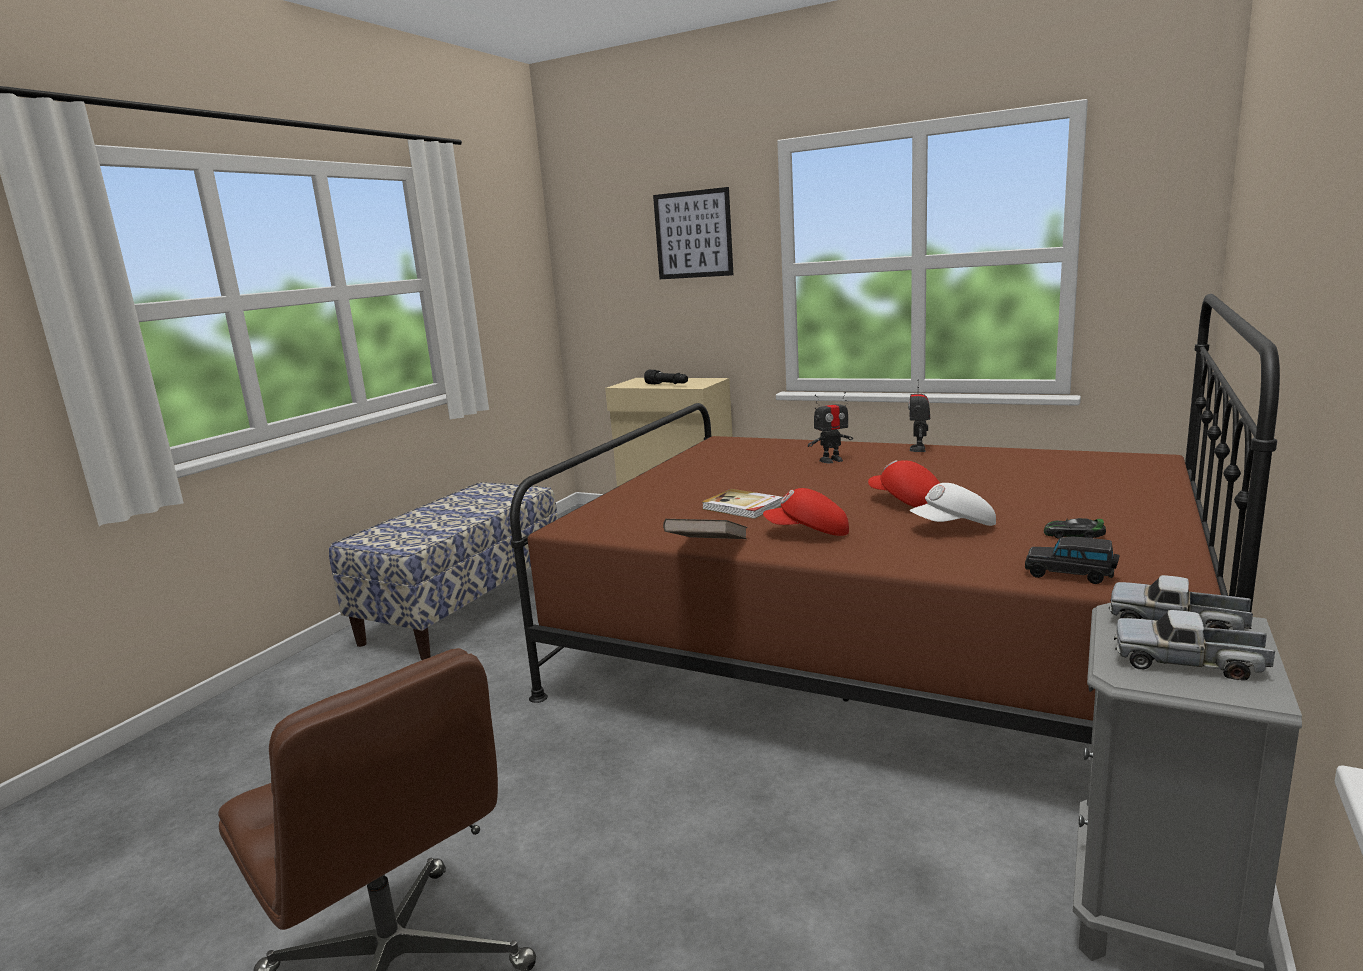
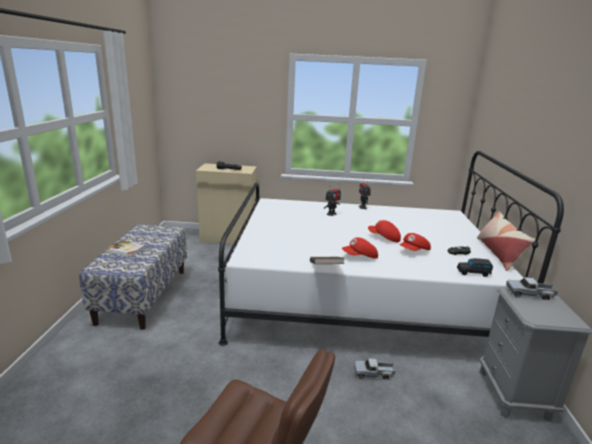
camera: 25 degrees left, 5 degrees up
brown bed [510,294,1280,744] -> white bed [218,151,564,346]
picture [653,187,733,279] -> none
book [702,489,783,519] -> book moved to [107,240,146,257]
white cap [910,483,996,526] -> red cap [400,233,431,251]
toy truck [1114,610,1275,680] -> toy truck moved to [354,358,395,379]
none -> pillow [477,211,536,271]

